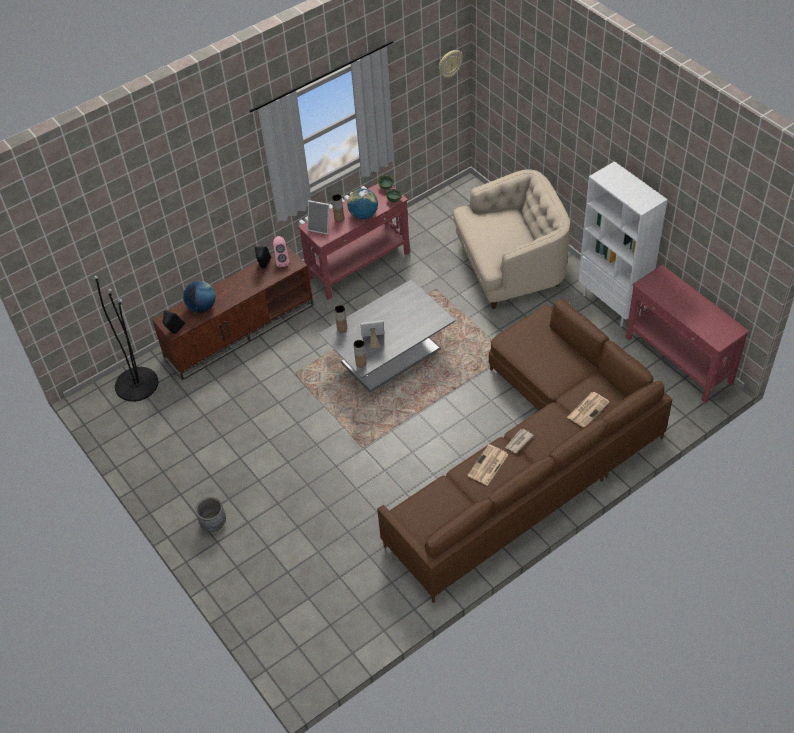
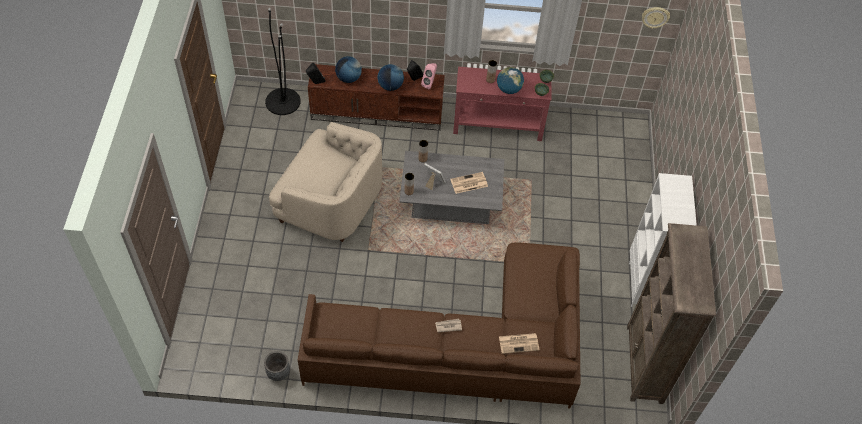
camera: 35 degrees right, 5 degrees up
grey planter [195,497,226,532] -> grey planter moved to [264,351,290,381]
picture frame [307,200,329,235] -> none
beige armchair [453,169,570,309] -> beige armchair moved to [269,122,382,242]
newspaper [467,444,508,486] -> newspaper moved to [450,172,488,194]
red console table [626,265,749,404] -> brown bookcase [627,223,716,404]
none -> globe [377,64,404,91]

